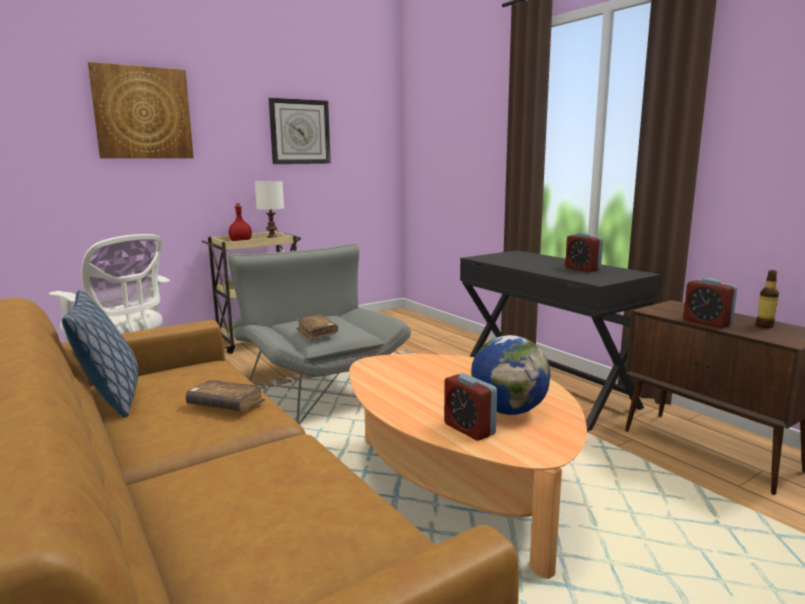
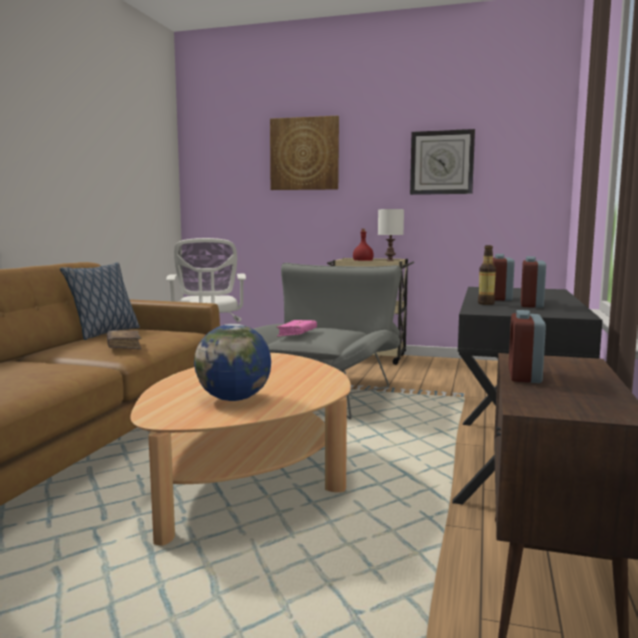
camera: 50 degrees right, 5 degrees down
brown book [295,314,338,341] -> pink book [276,320,317,337]
alarm clock [444,373,497,440] -> alarm clock moved to [493,254,515,301]
bottle [756,270,779,328] -> bottle moved to [478,245,496,305]

